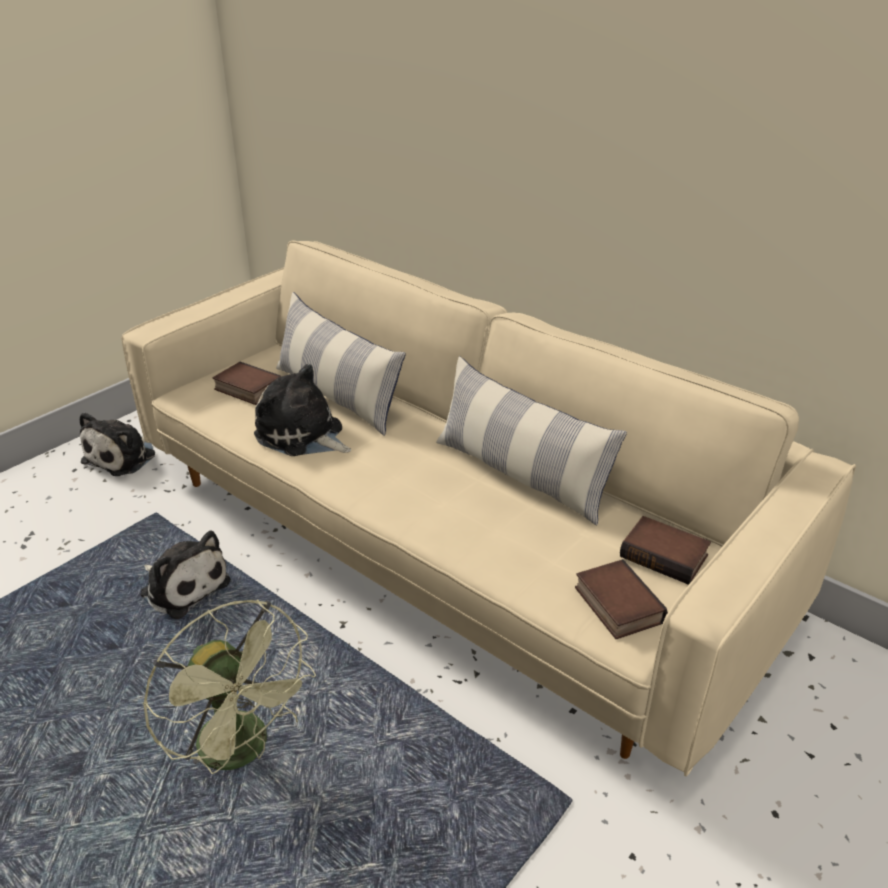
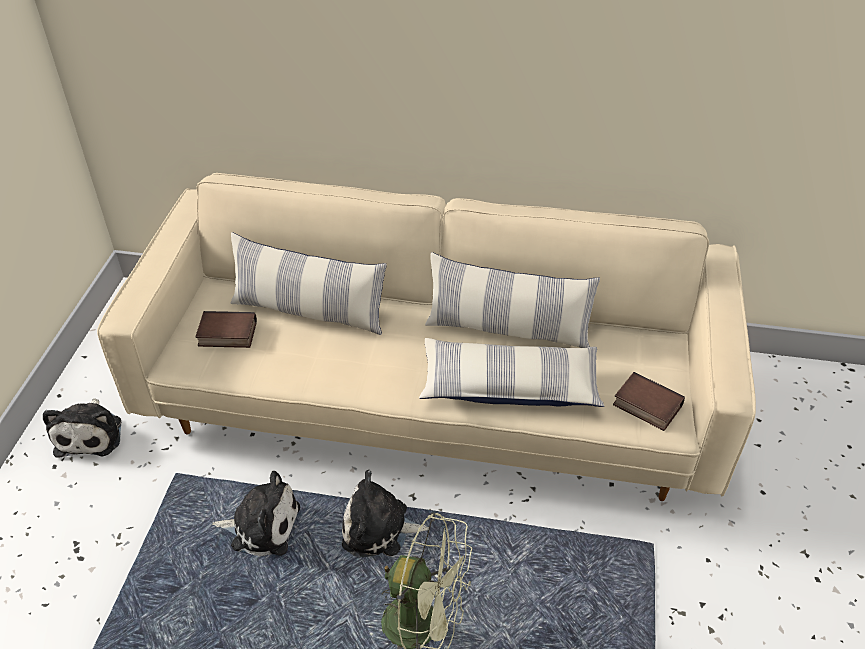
camera: 30 degrees left, 10 degrees up
plush toy [254,364,351,456] -> plush toy moved to [342,470,429,558]
book [620,516,711,585] -> none
none -> pillow [419,338,604,407]

